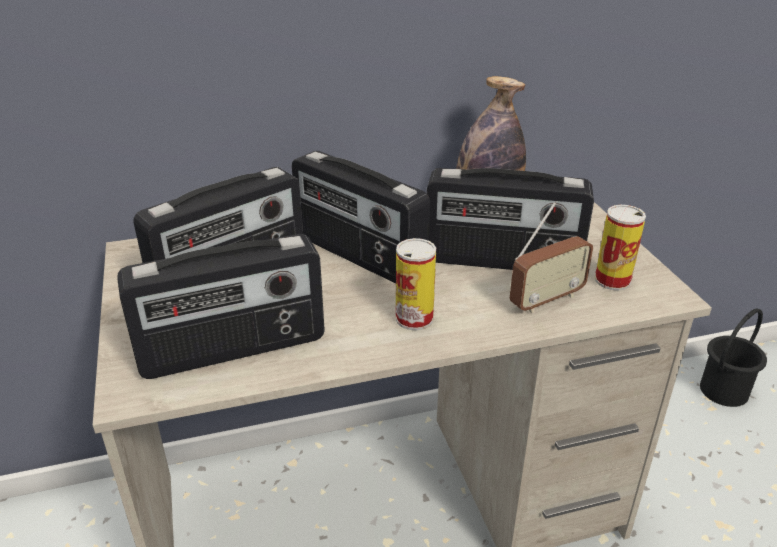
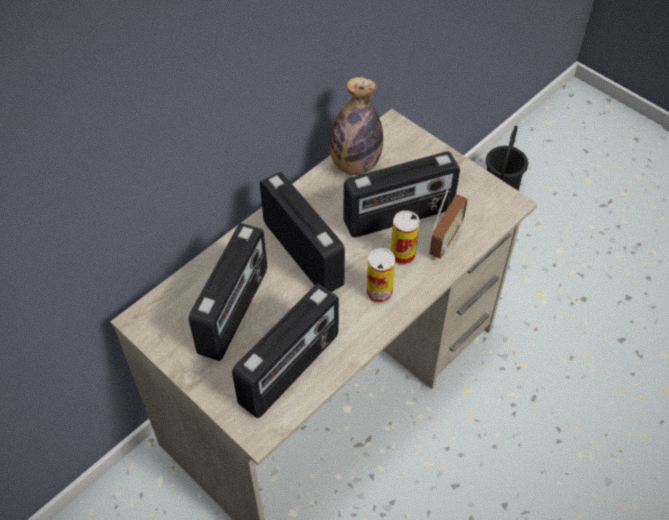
camera: 30 degrees left, 20 degrees up
radio [292,151,430,284] -> radio turned 135 degrees counterclockwise [260,172,345,292]
can [595,205,646,290] -> can moved to [391,211,420,265]

